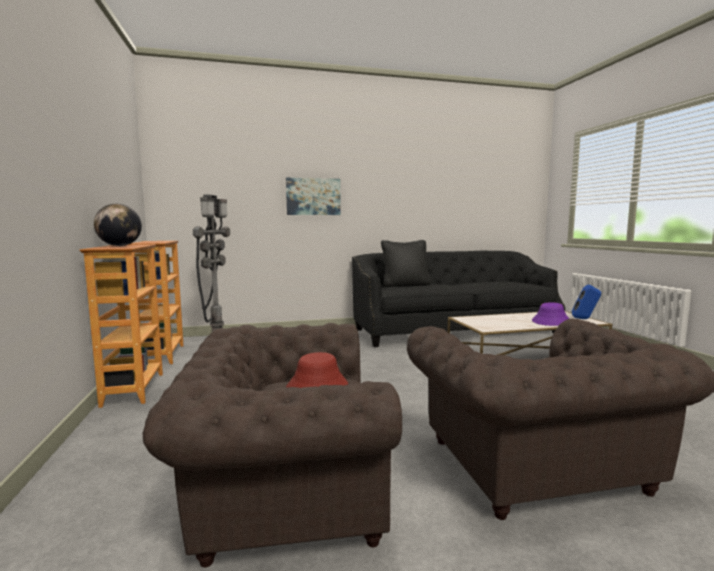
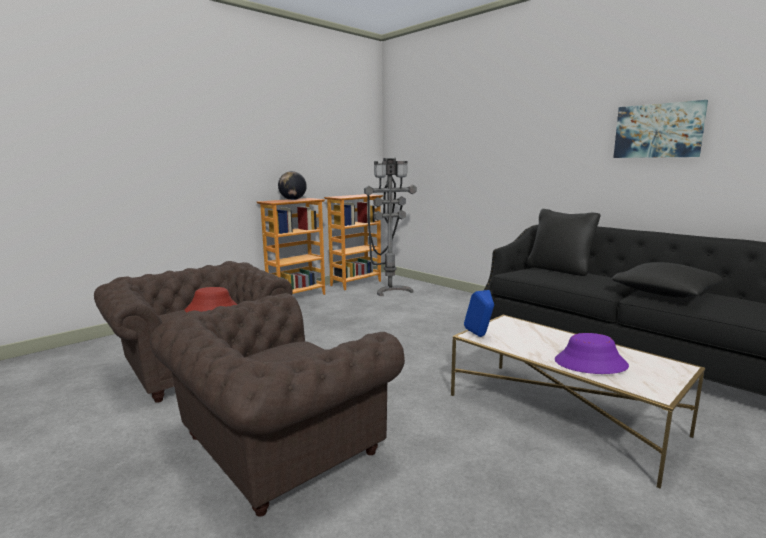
camera: 60 degrees right, 5 degrees up
picture [286,177,341,215] -> picture moved to [613,100,708,158]
blue speaker [572,285,601,319] -> blue speaker moved to [464,290,494,337]
none -> black pillow [612,262,723,298]

